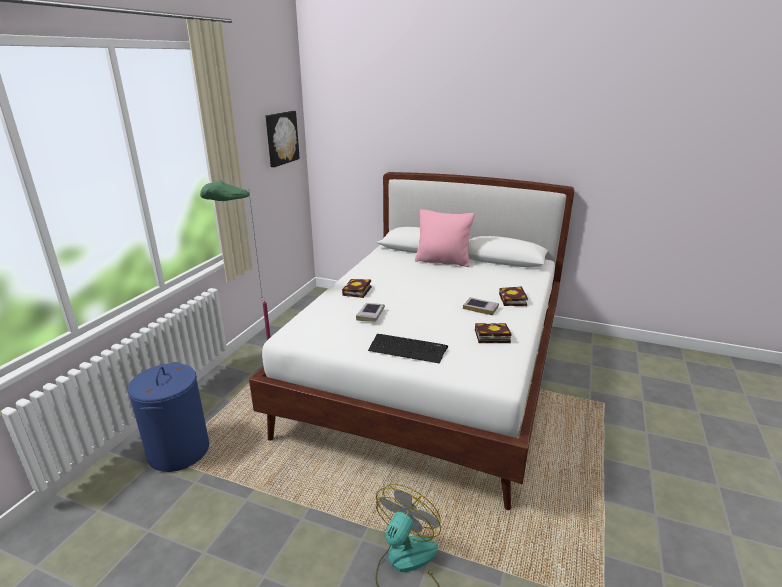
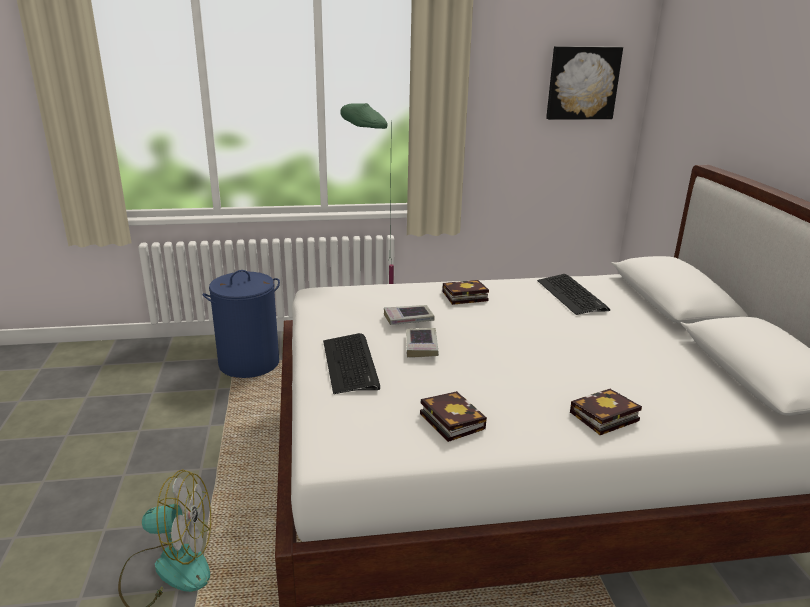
camera: 60 degrees right, 0 degrees up
pink pillow [415,209,475,267] -> none
book [463,297,499,315] -> book moved to [406,328,439,357]
none -> keyboard [537,274,610,315]

